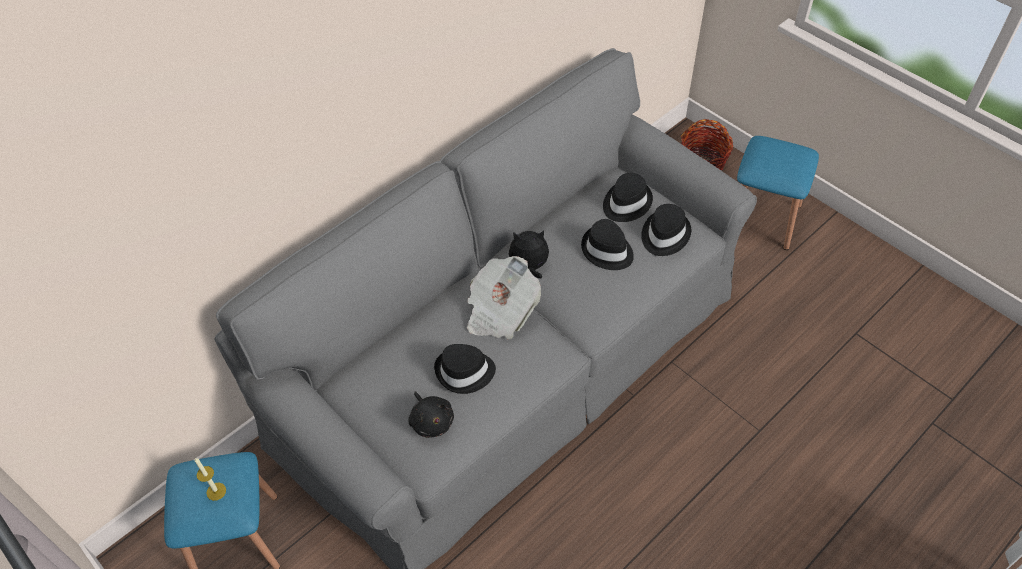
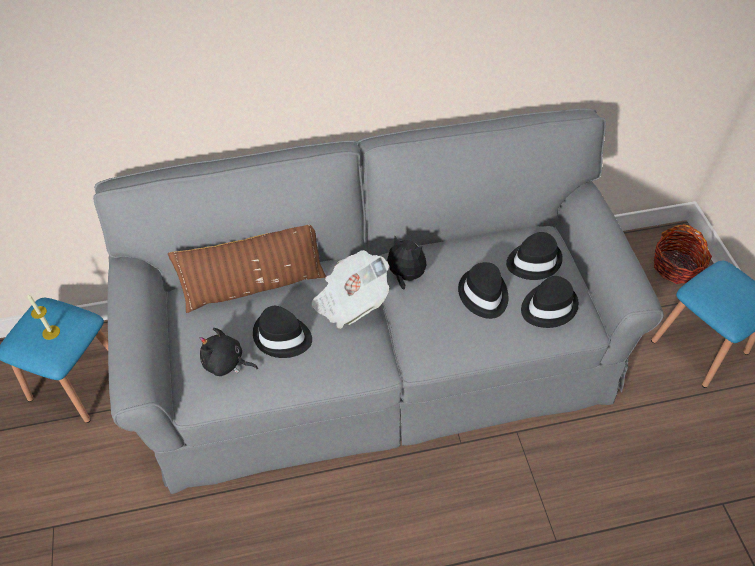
camera: 30 degrees right, 0 degrees up
black plush toy [408,391,454,438] -> black plush toy turned 105 degrees clockwise [200,328,258,376]
none -> brown pillow [168,225,326,313]

